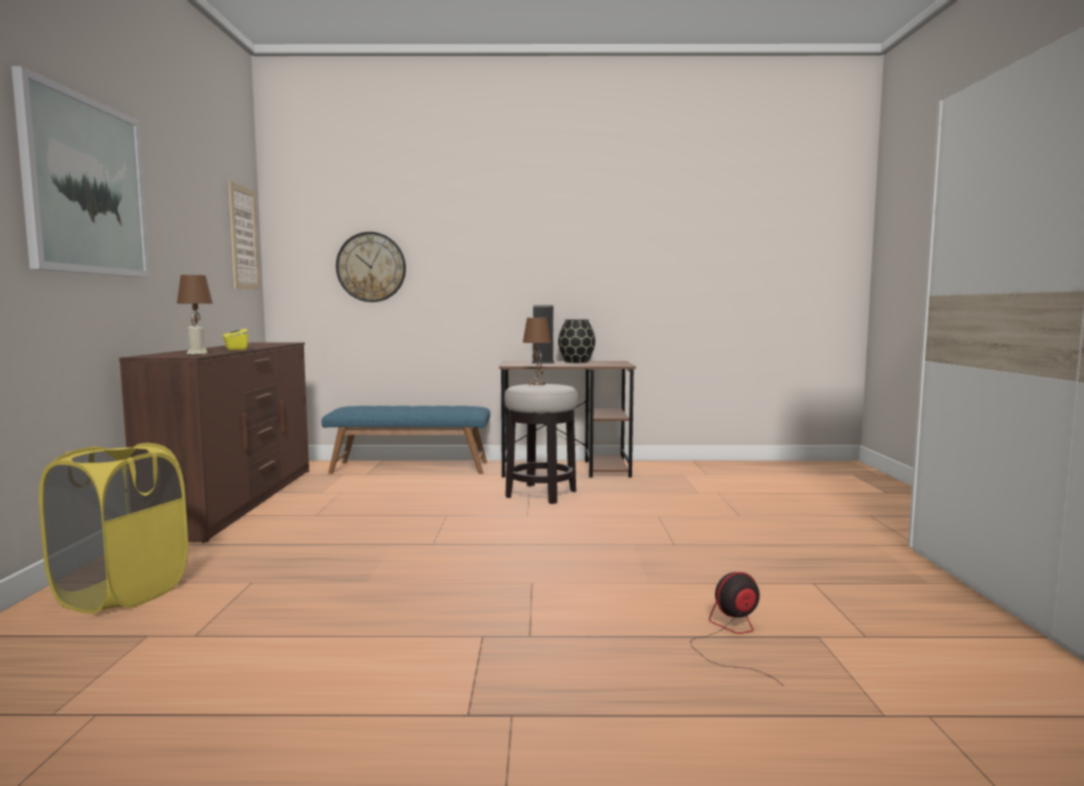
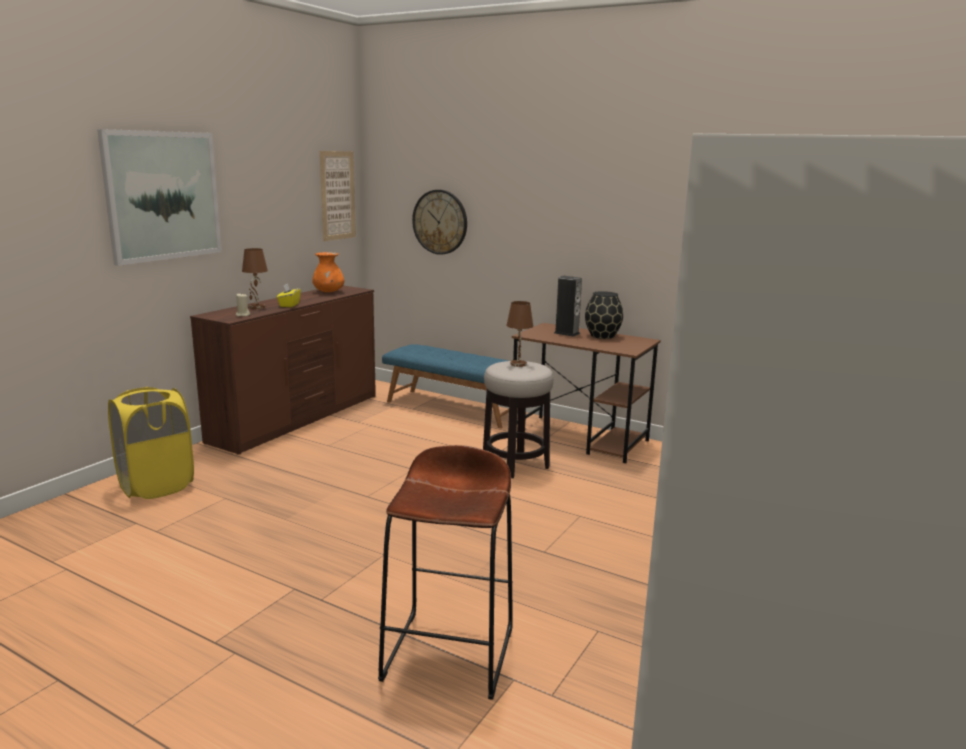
camera: 30 degrees right, 10 degrees up
fan [690,572,784,686] -> brown stool [378,445,513,700]
none -> orange vase [312,252,344,292]

